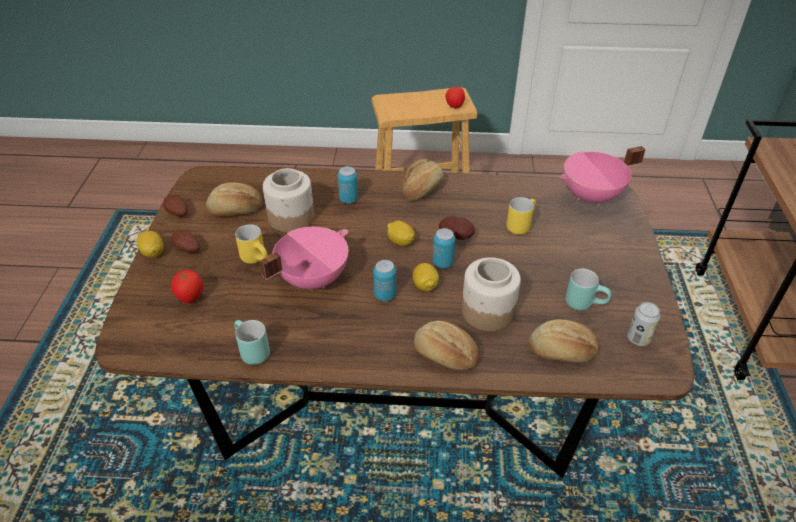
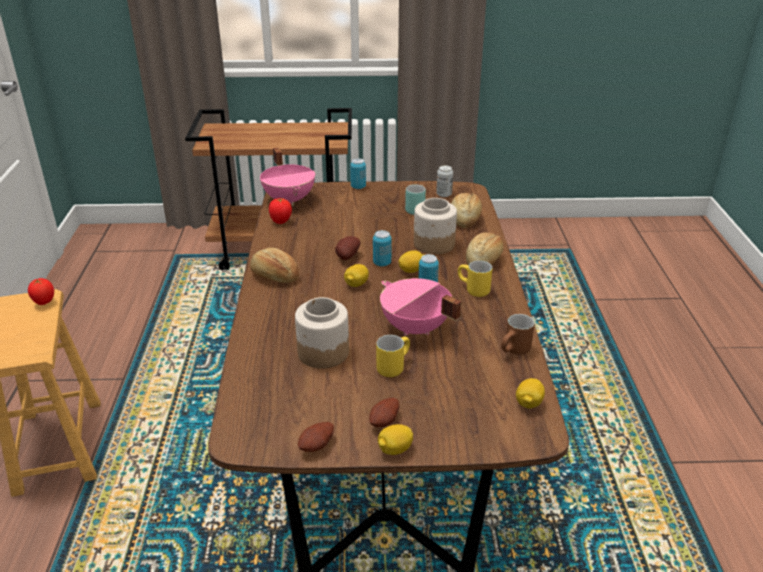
camera: 95 degrees left, 10 degrees down
tomato [171,270,203,303] -> tomato moved to [269,198,292,224]
bread [206,183,263,216] -> none
turquoise mug [234,320,270,365] -> brown mug [501,314,534,355]
can [338,166,358,203] -> can moved to [350,158,366,189]
yellow mug [506,197,536,235] -> yellow mug moved to [458,260,492,297]
none -> lemon [516,378,545,409]

